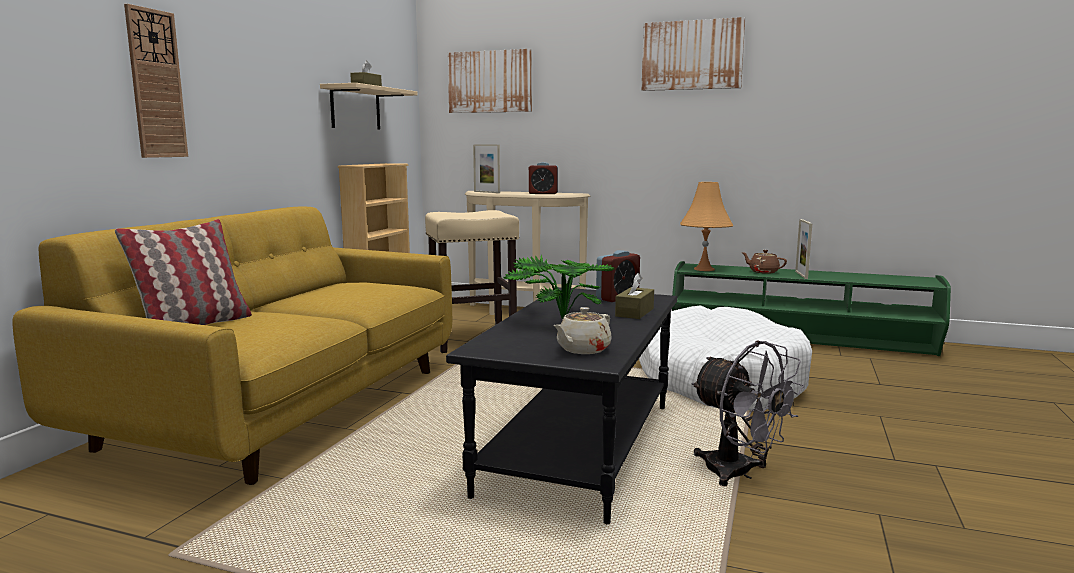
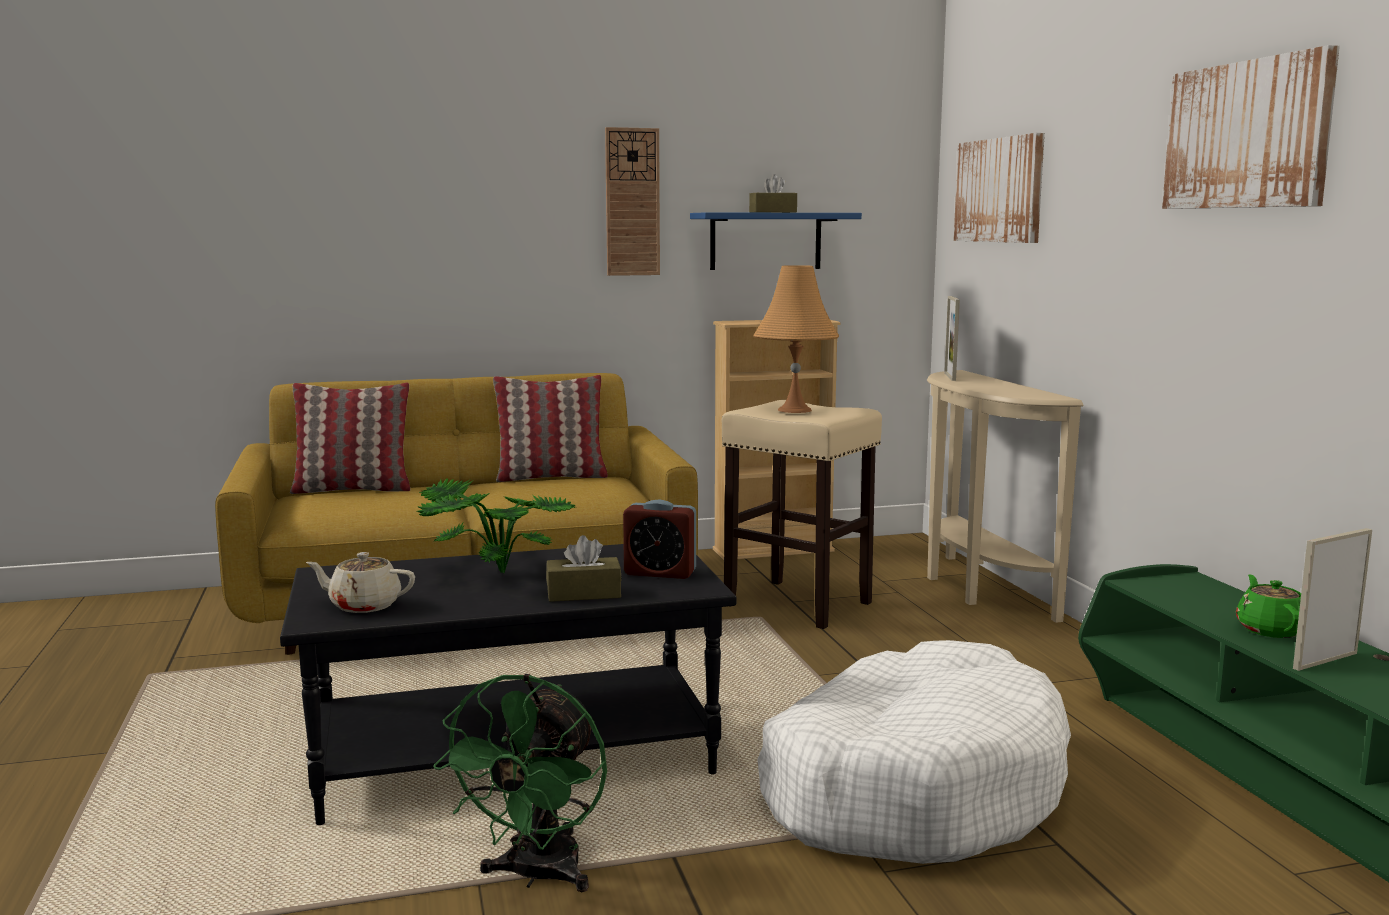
camera: 55 degrees right, 0 degrees up
wall clock [124,4,188,158] -> wall clock moved to [605,127,660,276]
beige shelf [320,83,418,130] -> blue shelf [690,212,862,270]
alarm clock [529,162,558,194] -> none
orange table lamp [680,182,733,271] -> orange table lamp moved to [753,265,839,413]
grey fan [691,340,805,486] -> green fan [433,674,607,892]
brown teapot [741,250,787,274] -> green teapot [1236,574,1301,638]
none -> pillow [493,375,608,482]

